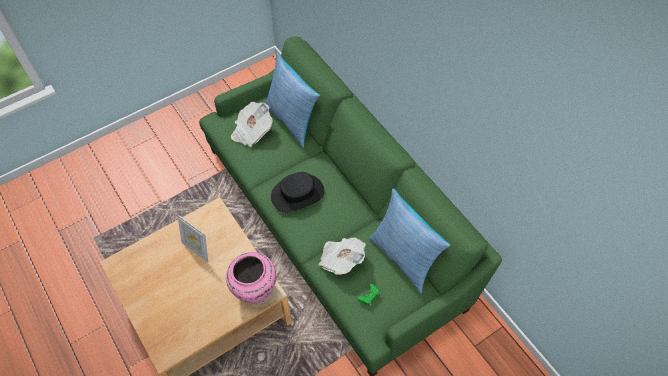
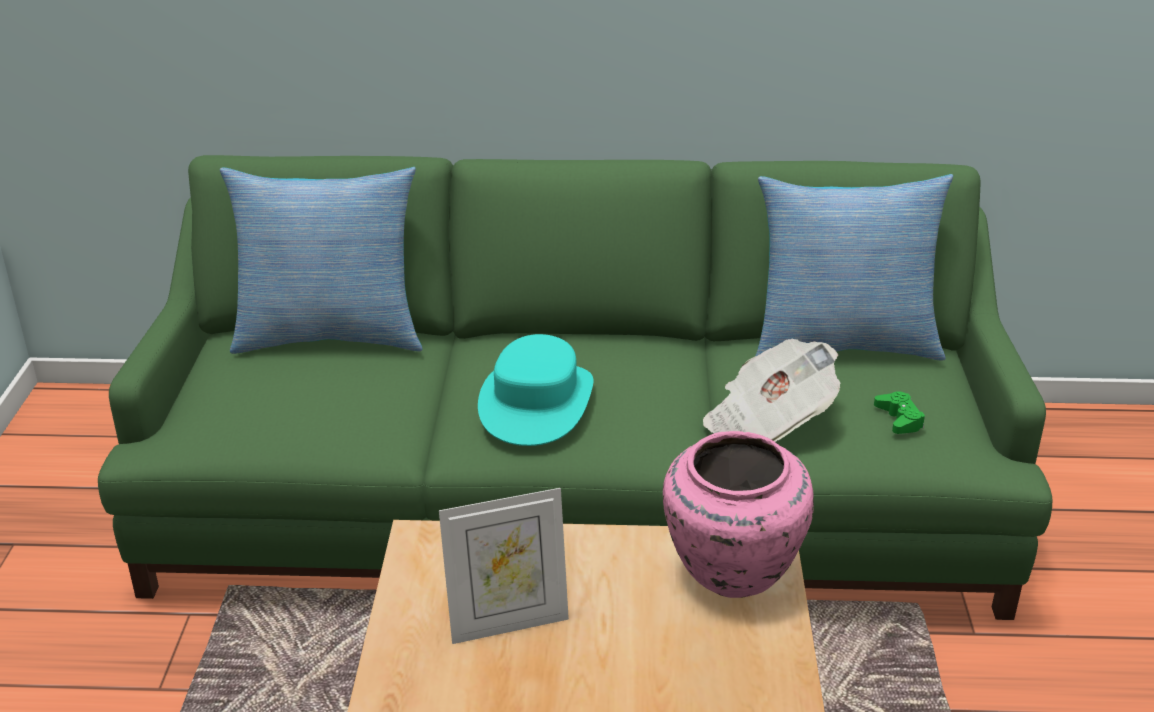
camera: 55 degrees left, 25 degrees down
newspaper [231,102,273,147] -> none
black hat [271,172,325,212] -> turquoise hat [478,334,593,446]

